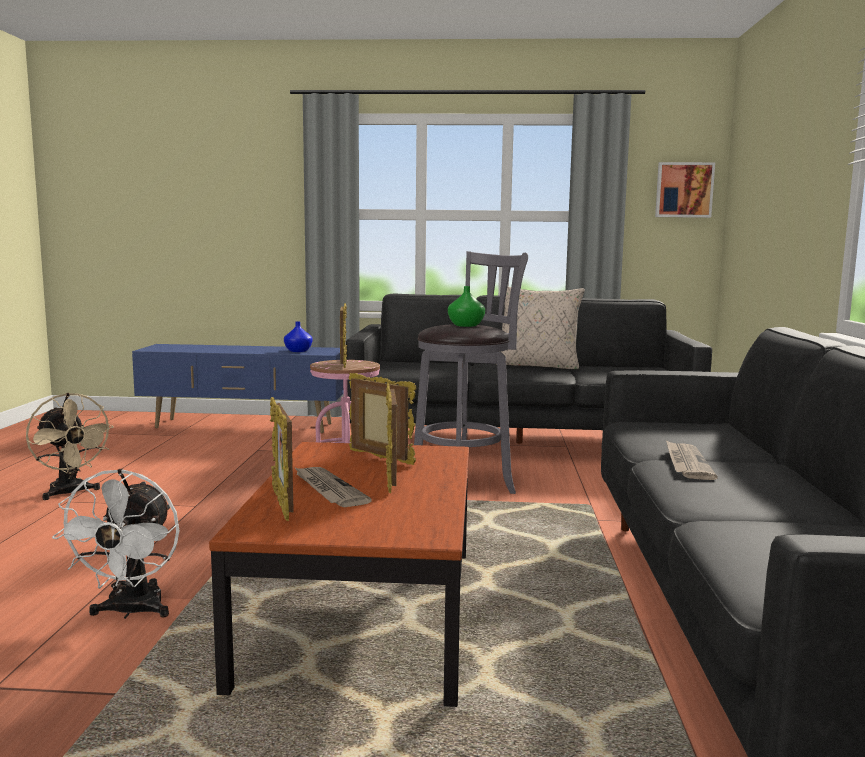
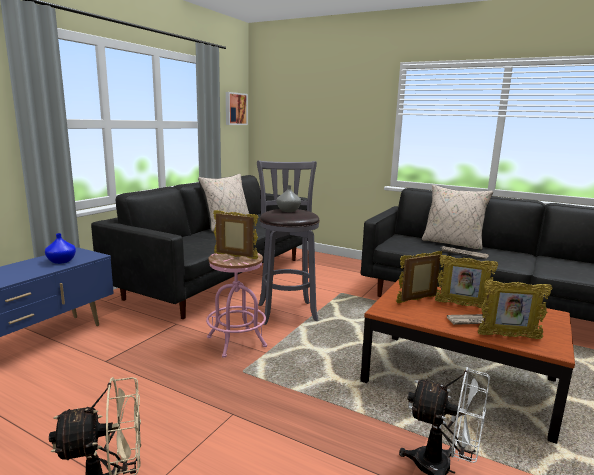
camera: 65 degrees left, 5 degrees up
green vase [448,286,485,327] -> grey vase [277,185,301,212]
none -> beige pillow [422,185,493,250]

